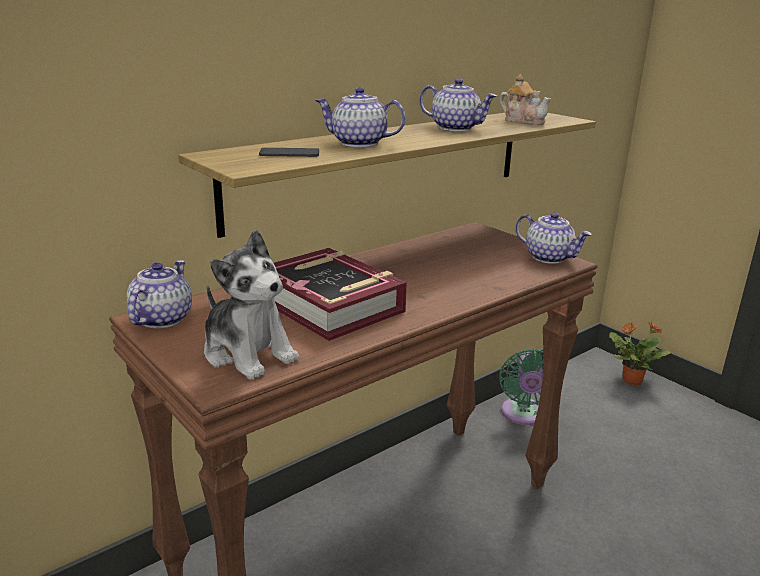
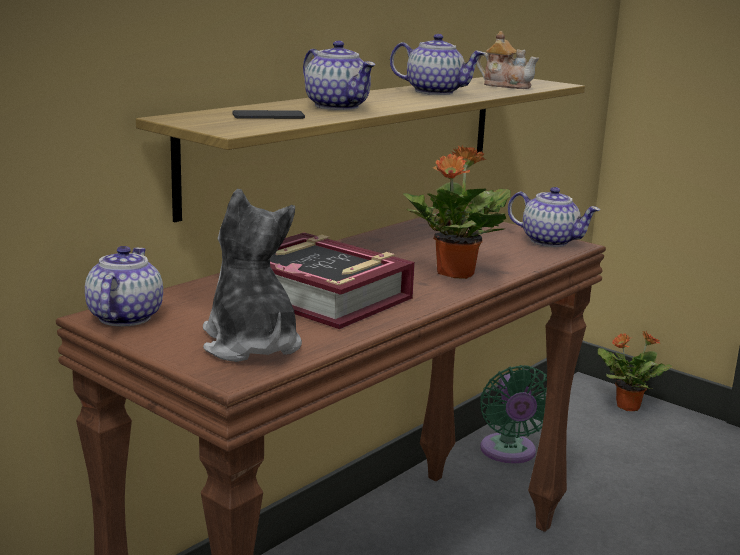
camera: 10 degrees left, 5 degrees down
plush toy [204,230,299,380] -> plush toy turned 150 degrees counterclockwise [203,188,302,362]
teapot [316,87,406,147] -> teapot turned 135 degrees counterclockwise [303,41,375,110]
none -> potted plant [403,146,511,279]

